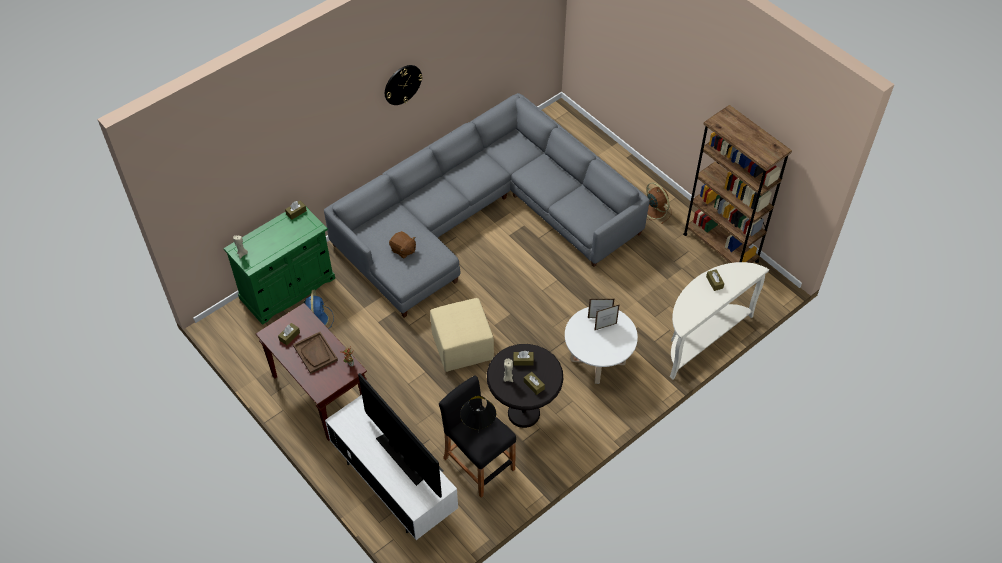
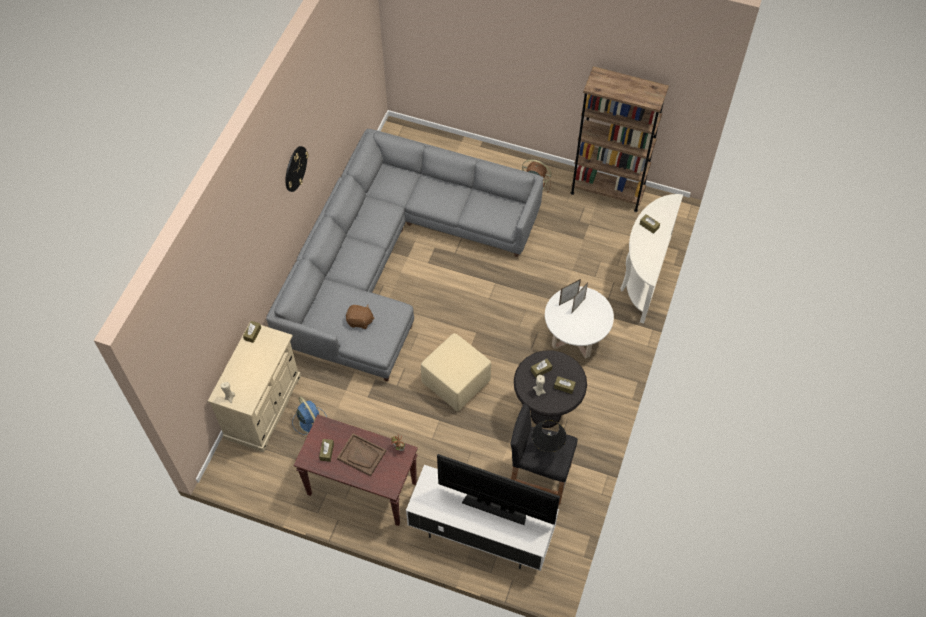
camera: 30 degrees left, 5 degrees up
green cabinet [223,207,335,325] -> beige cabinet [208,323,301,452]

